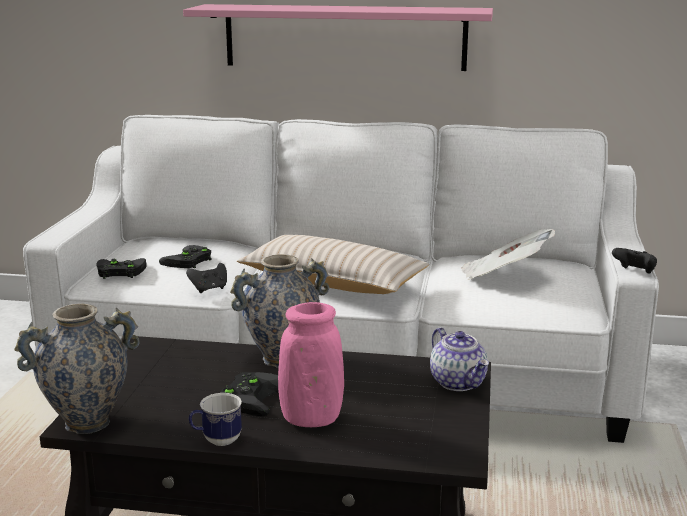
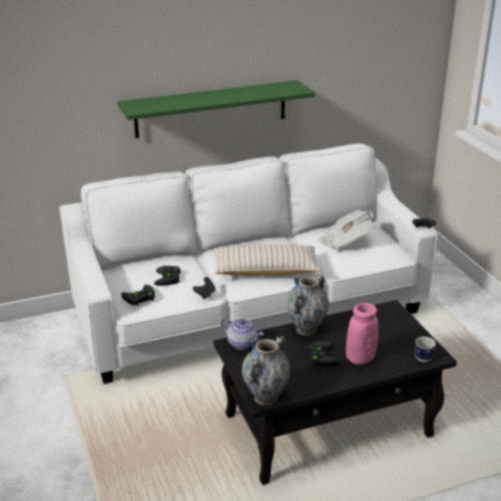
camera: 30 degrees left, 10 degrees up
pink shelf [183,4,493,71] -> green shelf [117,80,315,138]
mug [189,393,242,446] -> mug moved to [415,337,436,362]
teapot [430,327,489,391] -> teapot moved to [221,318,264,350]

